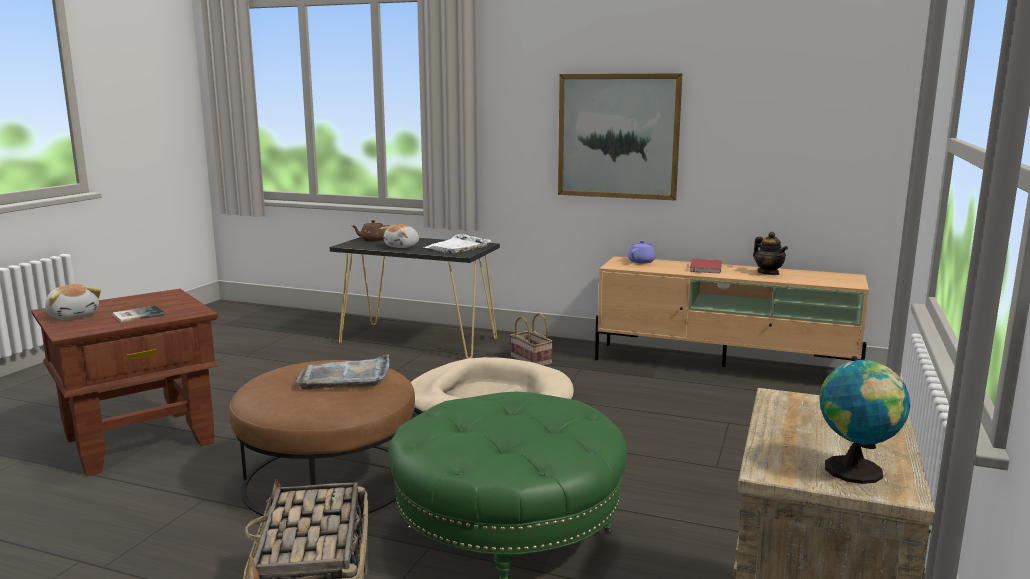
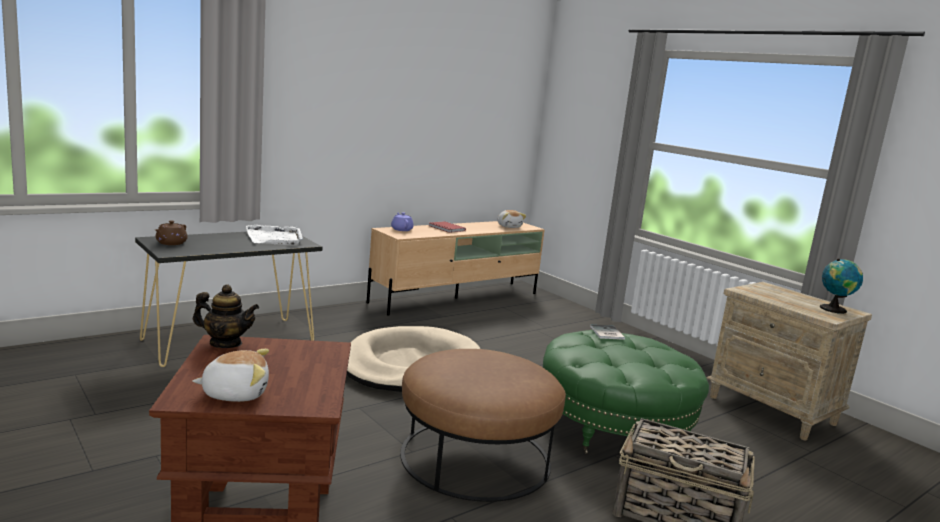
camera: 60 degrees left, 0 degrees up
book [112,306,165,322] -> book moved to [590,325,625,340]
grey tray [296,354,389,389] -> none
plush toy [380,224,419,248] -> plush toy moved to [497,210,526,228]
basket [510,313,553,366] -> none
picture [558,73,682,200] -> none
teapot [753,232,788,275] -> teapot moved to [193,284,259,348]

